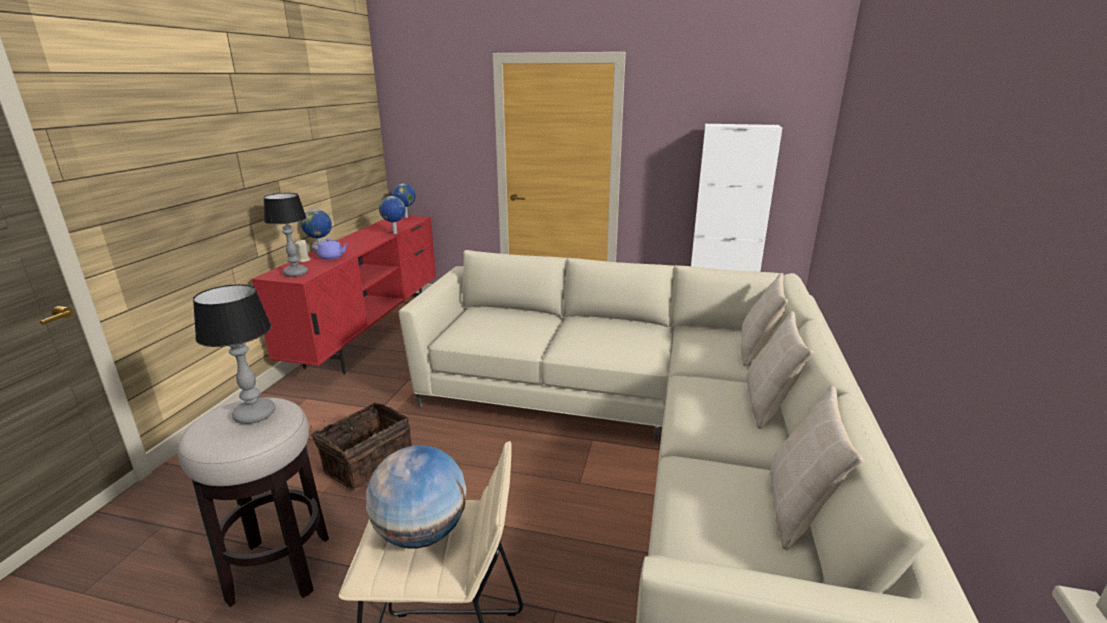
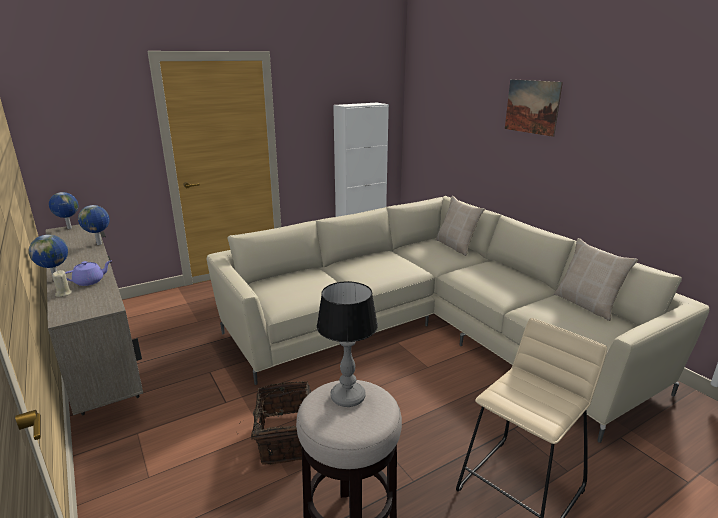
camera: 45 degrees left, 0 degrees up
red tv stand [251,216,436,374] -> beige tv stand [46,225,143,416]
table lamp [263,193,308,277] -> none
globe [366,445,467,549] -> none
beige pillow [747,311,813,429] -> none
none -> picture [505,79,563,137]

